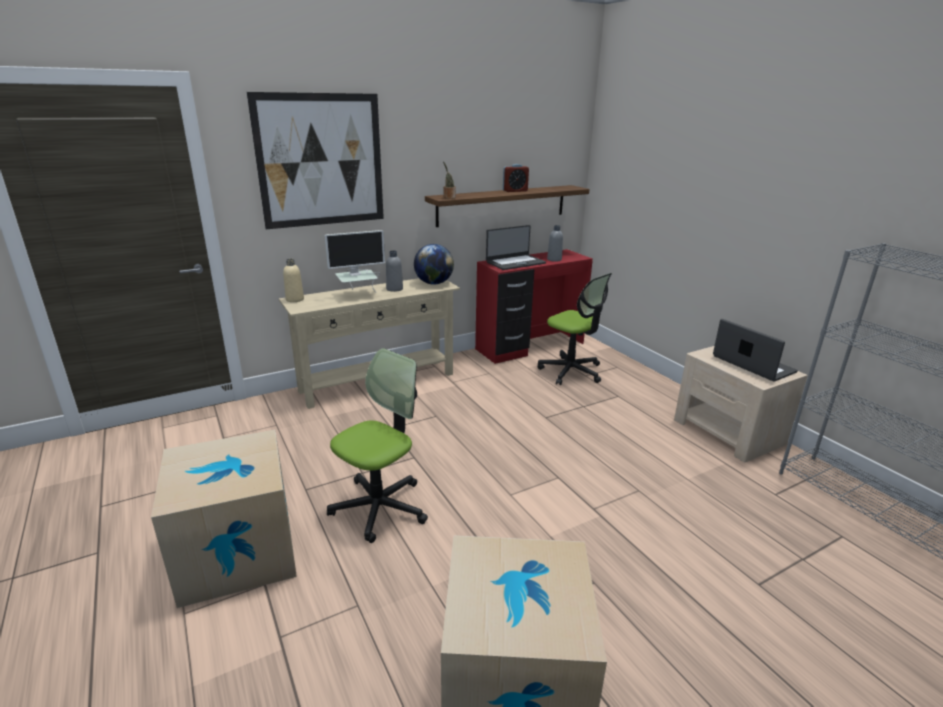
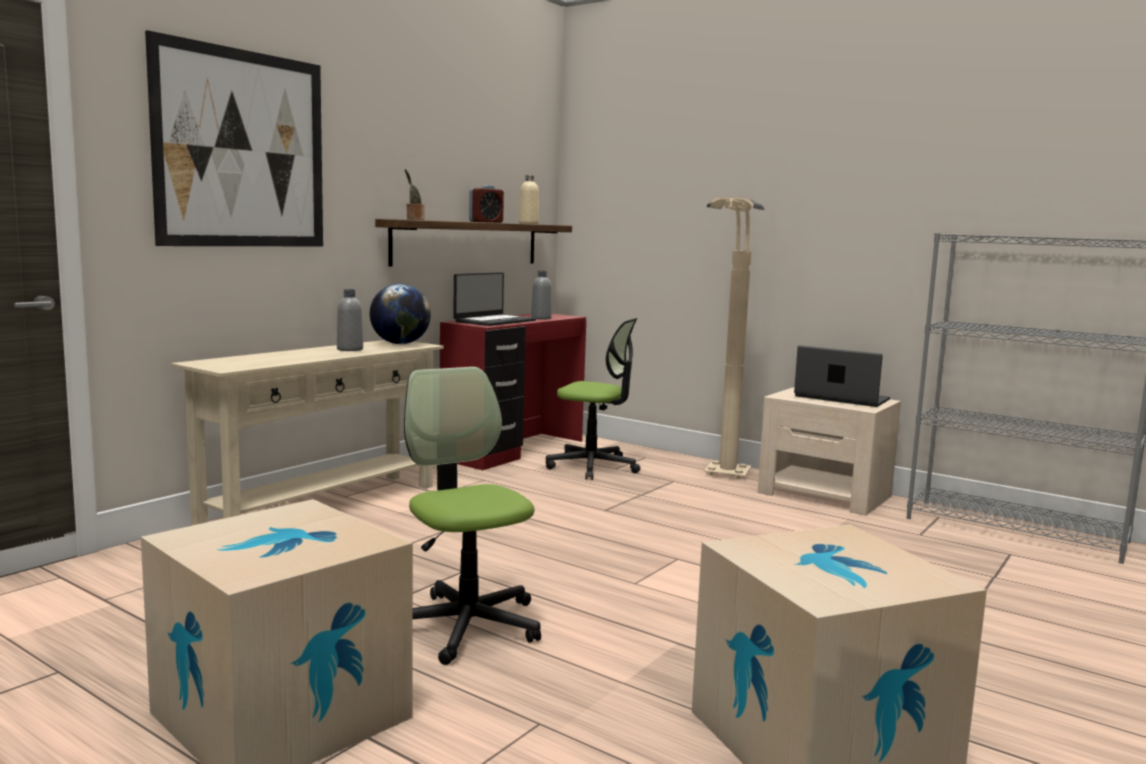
camera: 25 degrees left, 15 degrees down
beige bottle [283,259,304,302] -> beige bottle moved to [519,175,539,224]
monitor [325,230,385,292] -> none
office chair [327,348,428,543] -> office chair turned 45 degrees counterclockwise [404,367,541,665]
none -> beige floor lamp [704,197,765,479]

